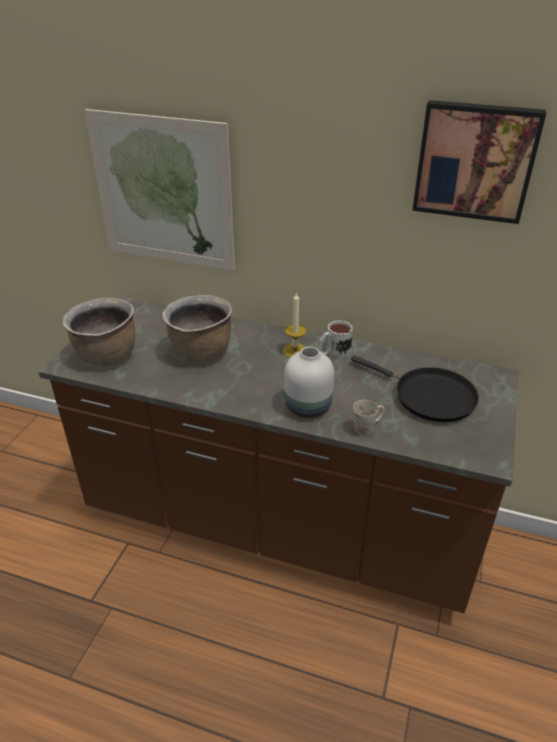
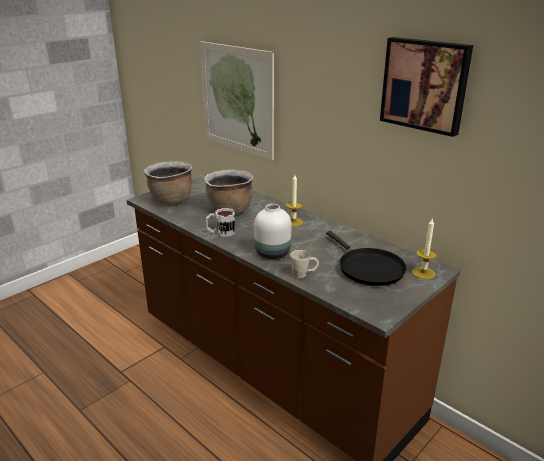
camera: 25 degrees right, 10 degrees down
mug [319,320,353,358] -> mug moved to [206,208,235,237]
none -> candle [412,219,437,279]

